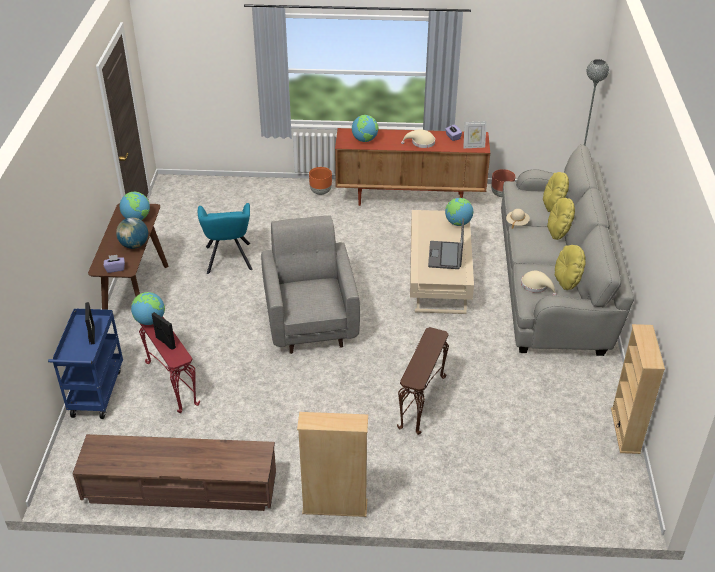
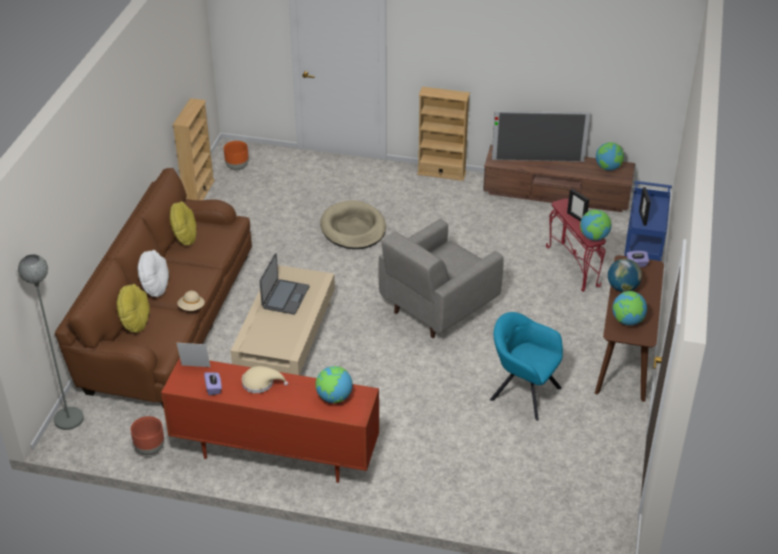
camera: 170 degrees left, 0 degrees up
turquoise armchair [198,203,253,274] -> turquoise armchair turned 60 degrees counterclockwise [490,312,563,421]
grey armchair [261,216,360,354] -> grey armchair turned 45 degrees clockwise [378,219,504,338]
orange planter [309,167,332,195] -> orange planter moved to [224,141,249,170]
brown side table [397,327,449,435] -> beige dog bed [320,200,386,249]
globe [445,198,473,226] -> globe moved to [596,142,624,171]
grey sofa [501,144,634,356] -> brown sofa [55,168,252,408]
beige hat [521,271,557,295] -> none
yellow pillow [547,198,575,240] -> white pillow [138,250,169,297]
none -> television [492,111,590,162]

